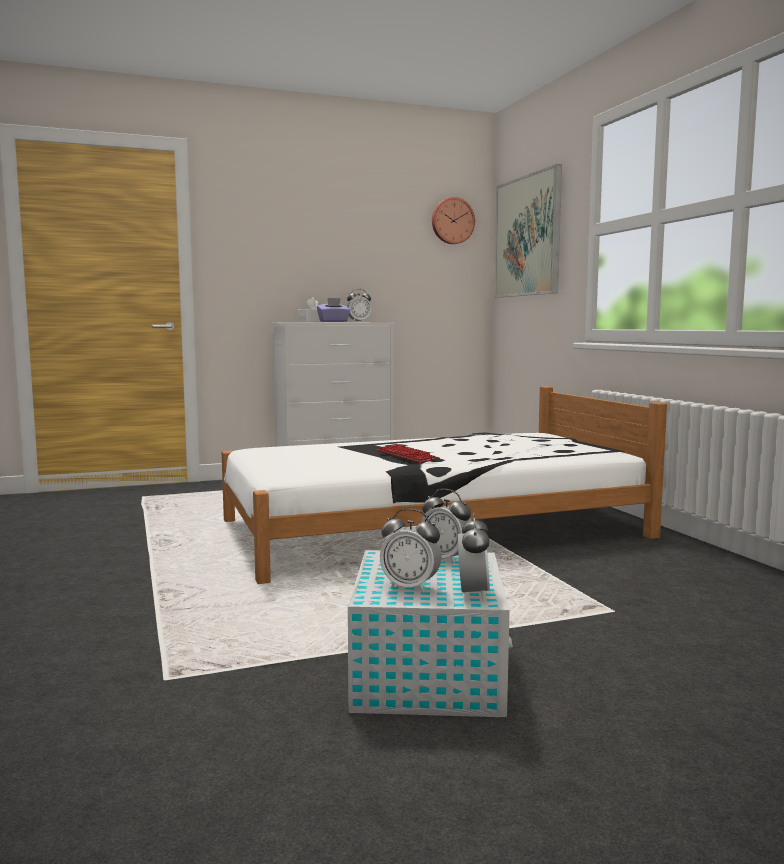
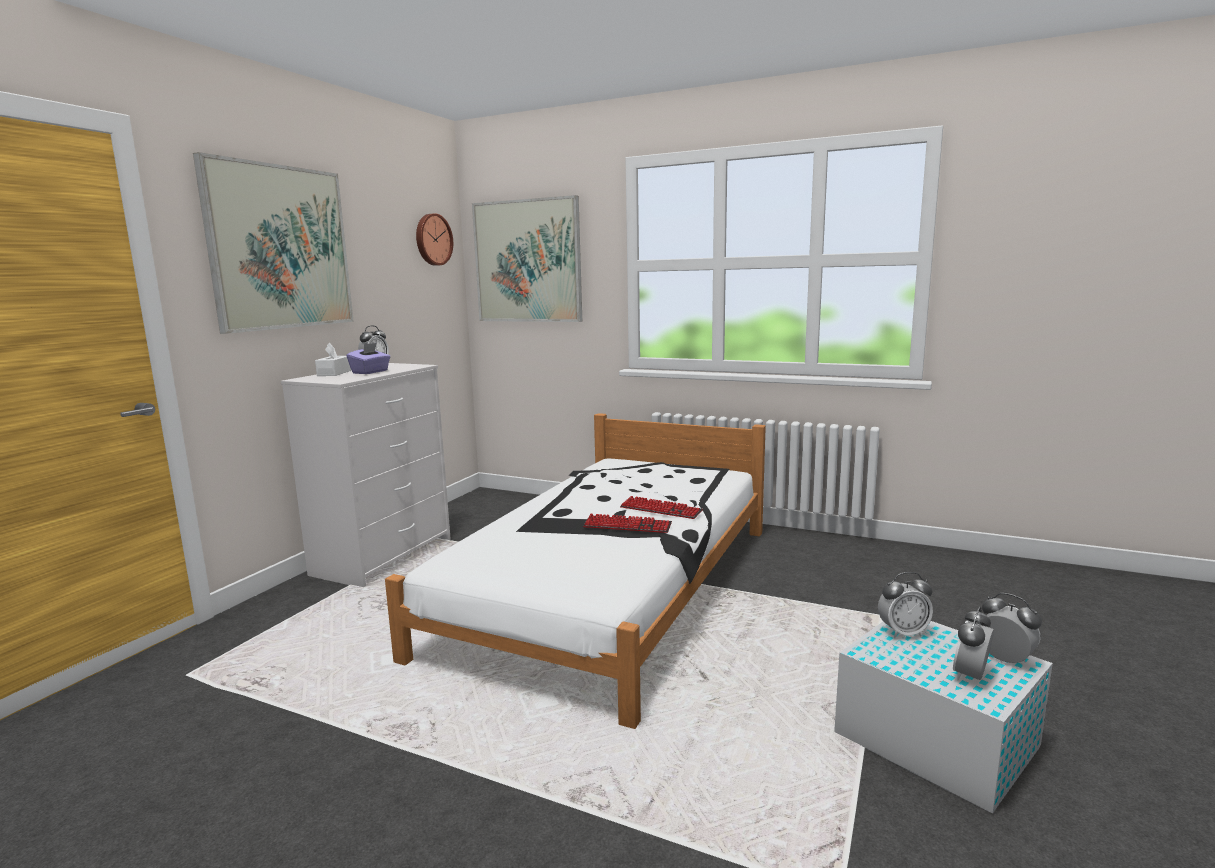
camera: 45 degrees left, 5 degrees up
alarm clock [380,509,442,593] -> alarm clock turned 150 degrees clockwise [953,606,994,681]
none -> picture [193,152,354,334]
none -> keyboard [620,496,703,519]

